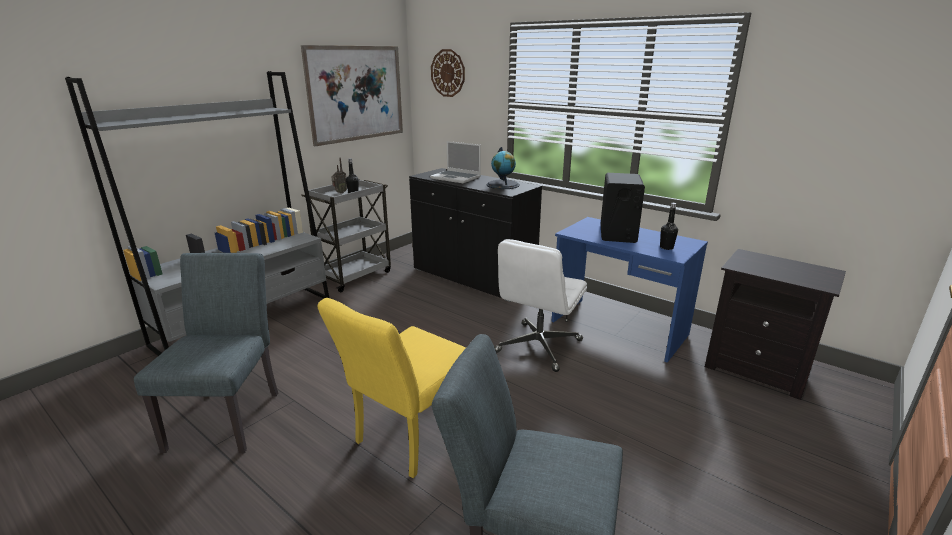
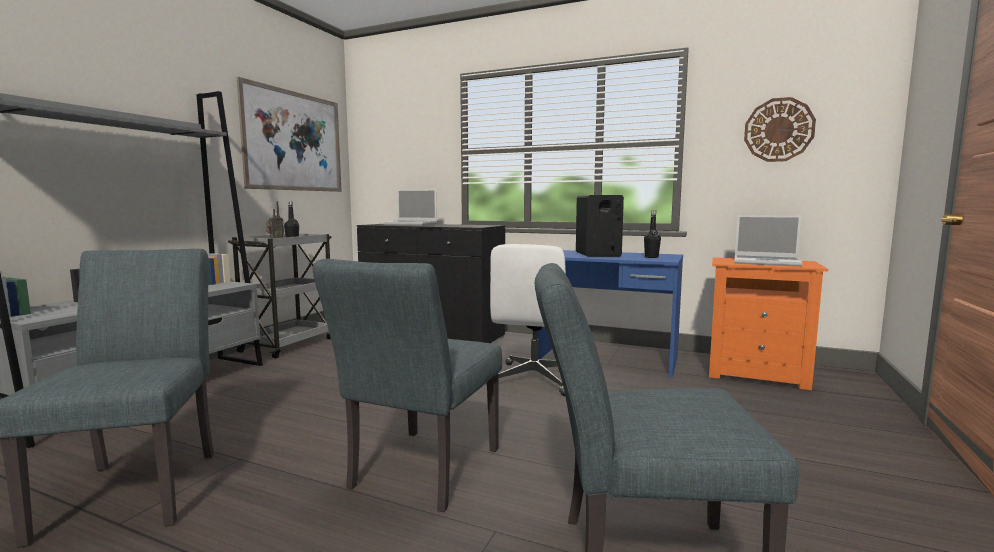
camera: 15 degrees left, 15 degrees down
yellow chair [317,298,466,478] -> grey chair [313,259,502,512]
wall clock [431,49,465,97] -> wall clock moved to [744,97,816,162]
globe [486,147,520,189] -> none
black nightstand [705,249,846,400] -> orange nightstand [709,257,829,390]
none -> laptop [735,215,803,267]

